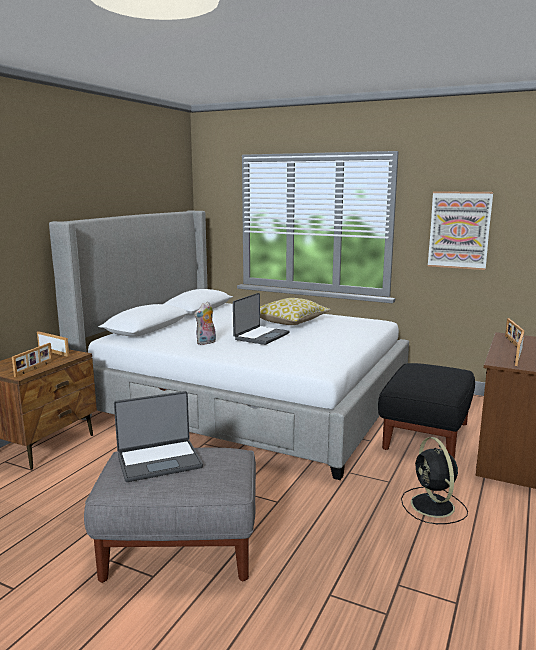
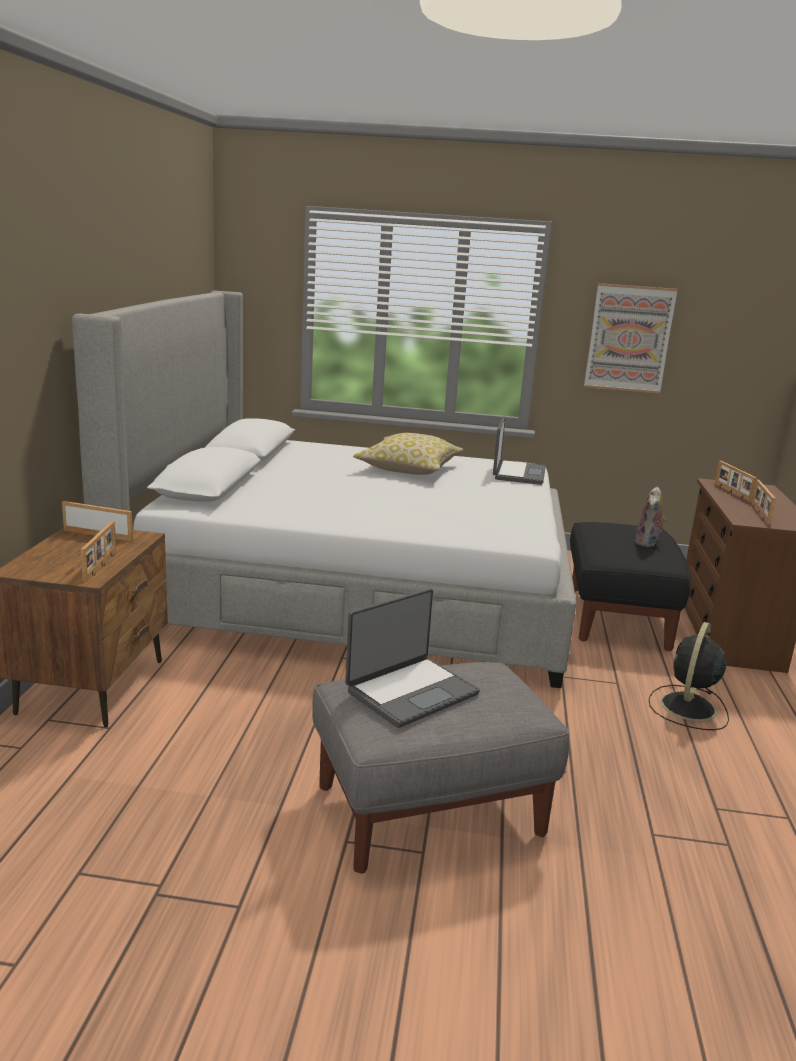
camera: 20 degrees left, 5 degrees up
plush toy [194,302,216,345] -> plush toy moved to [635,486,666,547]
laptop [233,293,290,345] -> laptop moved to [493,416,546,485]
black fan [401,437,468,524] -> black fan turned 60 degrees clockwise [649,622,729,730]

